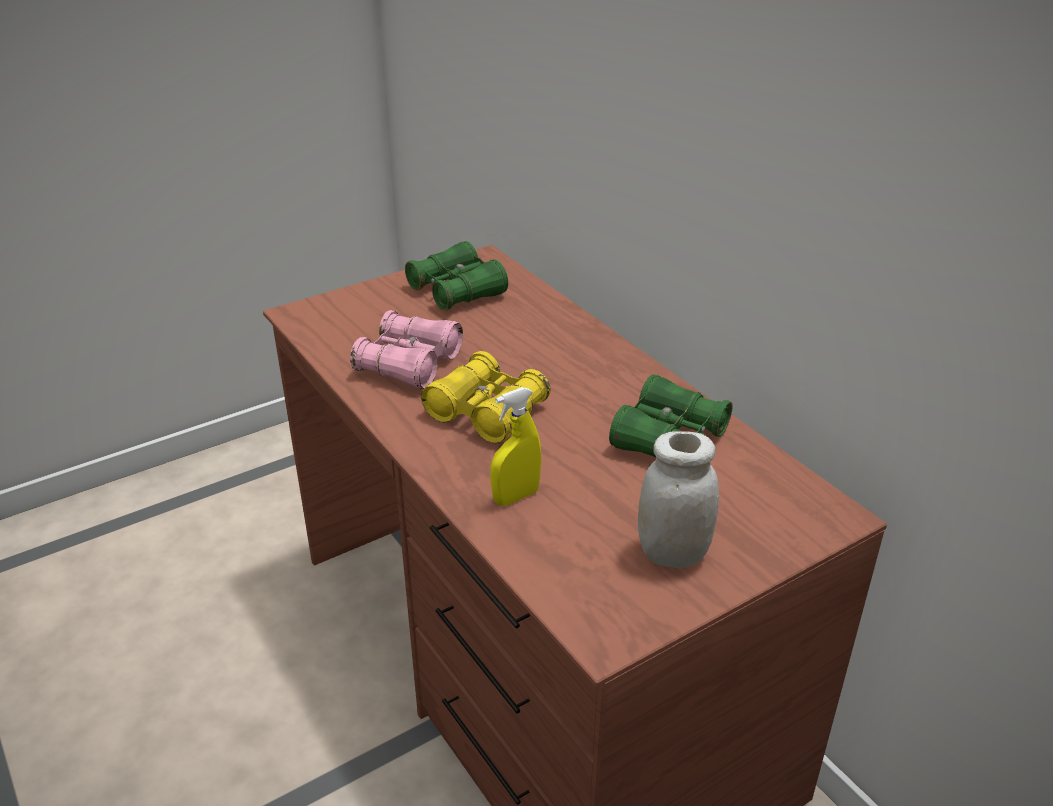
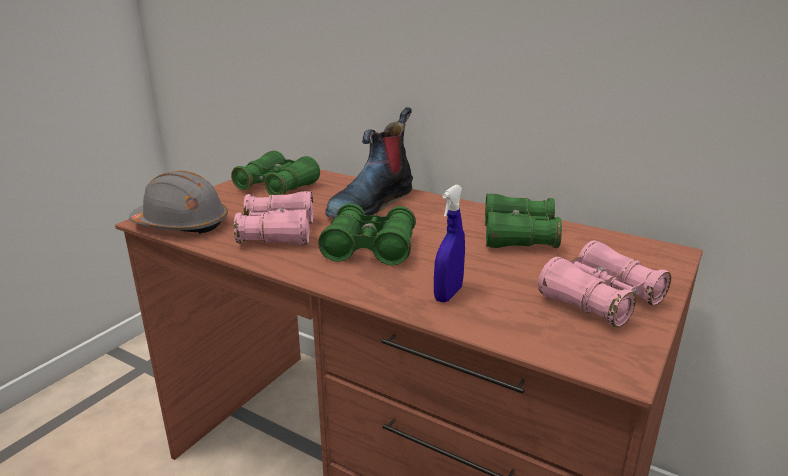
camera: 25 degrees left, 10 degrees down
yellow binoculars [421,351,550,443] -> green binoculars [318,203,416,265]
yellow spray bottle [490,387,541,506] -> blue spray bottle [434,185,465,302]
white jar [638,431,719,568] -> pink binoculars [538,240,671,327]
none -> grey hard hat [129,171,228,234]
none -> boot [325,107,413,218]

